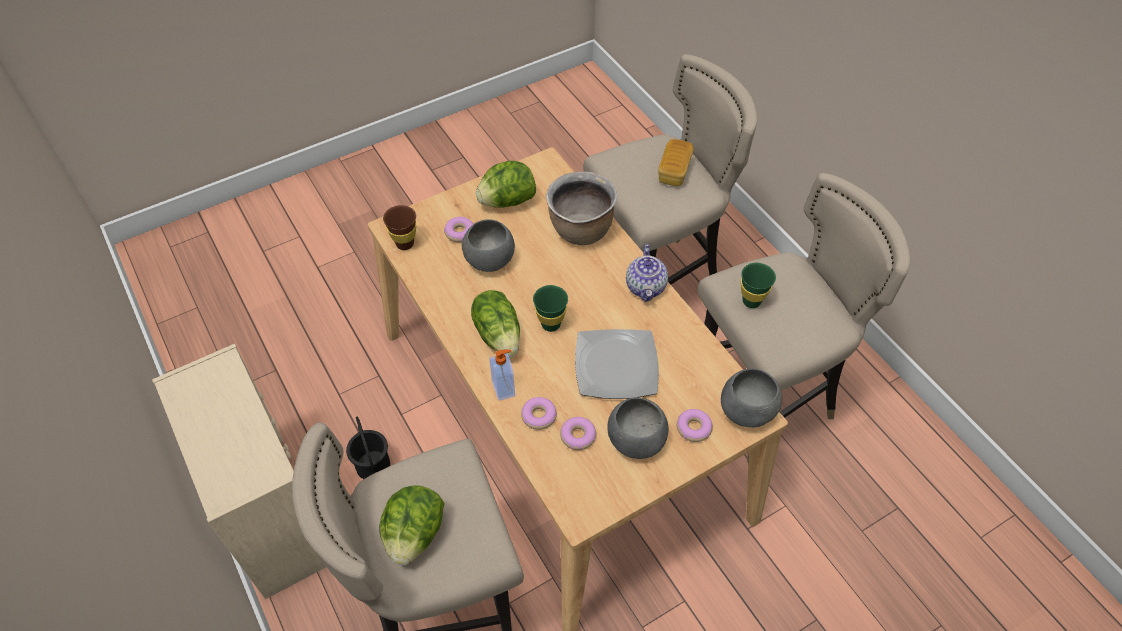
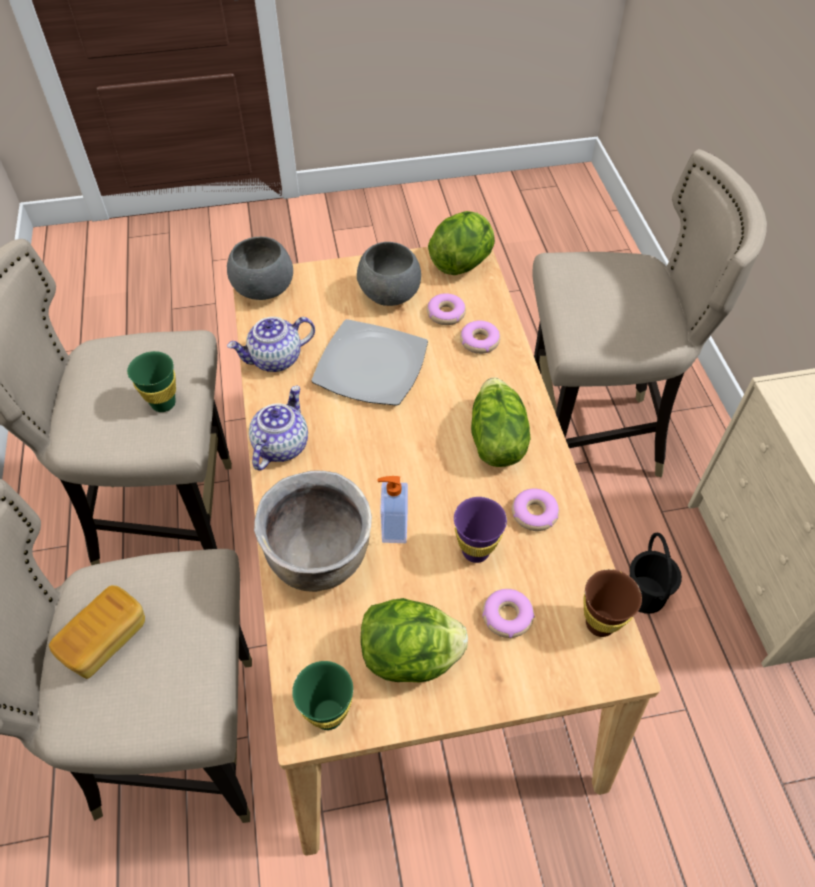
camera: 160 degrees left, 0 degrees up
lettuce [379,485,445,565] -> lettuce moved to [428,211,495,275]
grey bowl [462,219,515,272] -> purple cup [454,497,507,563]
soap dispenser [489,349,515,401] -> soap dispenser moved to [377,476,408,543]
green cup [533,285,568,332] -> green cup moved to [292,661,353,730]
donut [677,409,713,442] -> donut moved to [512,488,559,531]
none -> teapot [227,317,315,372]

